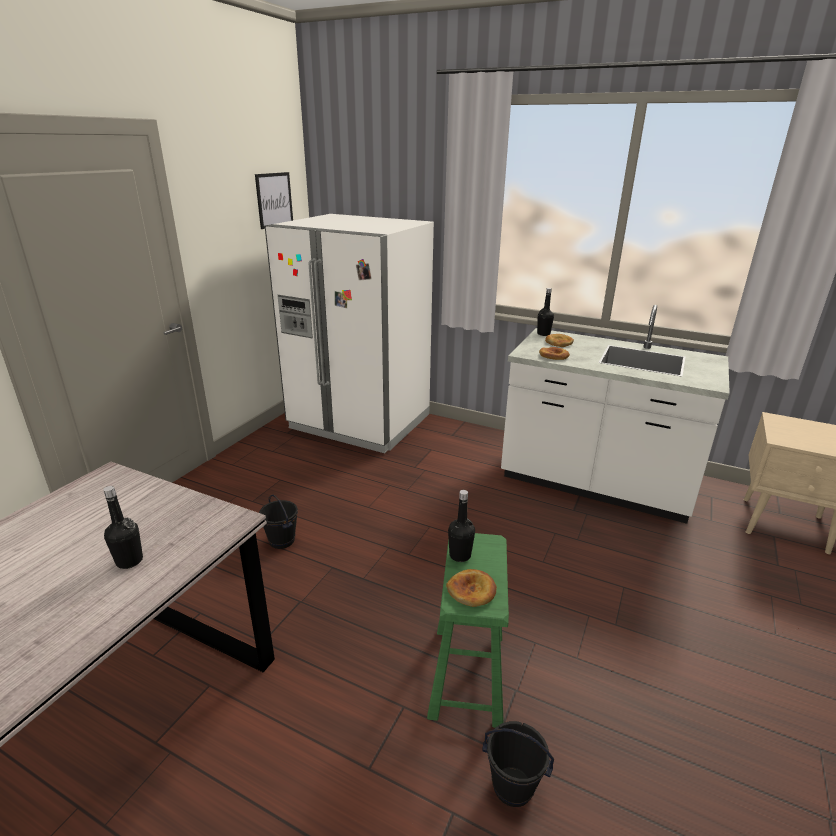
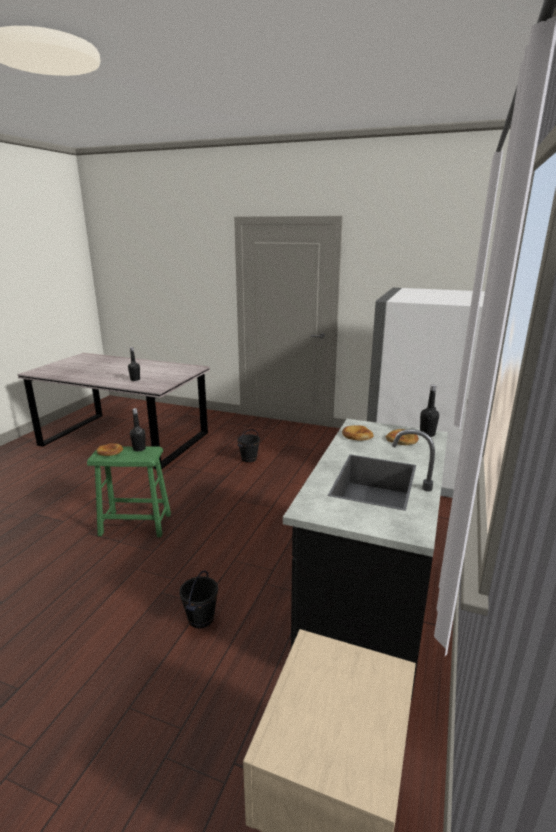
camera: 85 degrees right, 5 degrees down
picture [255,172,293,229] -> none
black bucket [482,721,554,807] -> black bucket moved to [179,571,218,628]
white counter [501,305,730,524] -> black counter [283,419,448,700]

